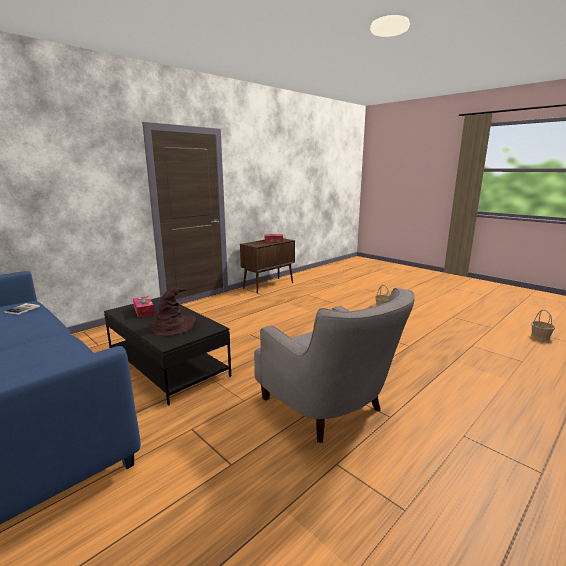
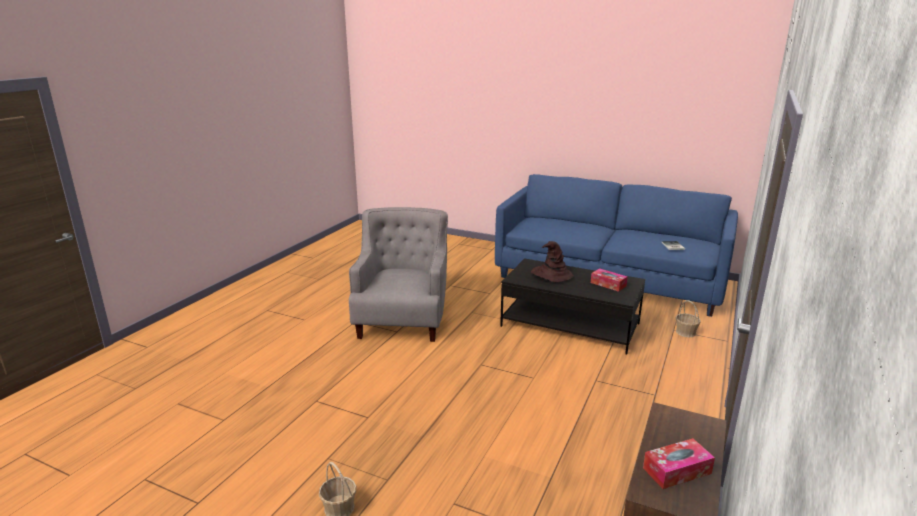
camera: 160 degrees right, 5 degrees up
grey armchair [254,288,414,443] -> grey armchair turned 60 degrees clockwise [349,207,448,342]
basket [531,309,555,341] -> basket moved to [676,300,701,337]

